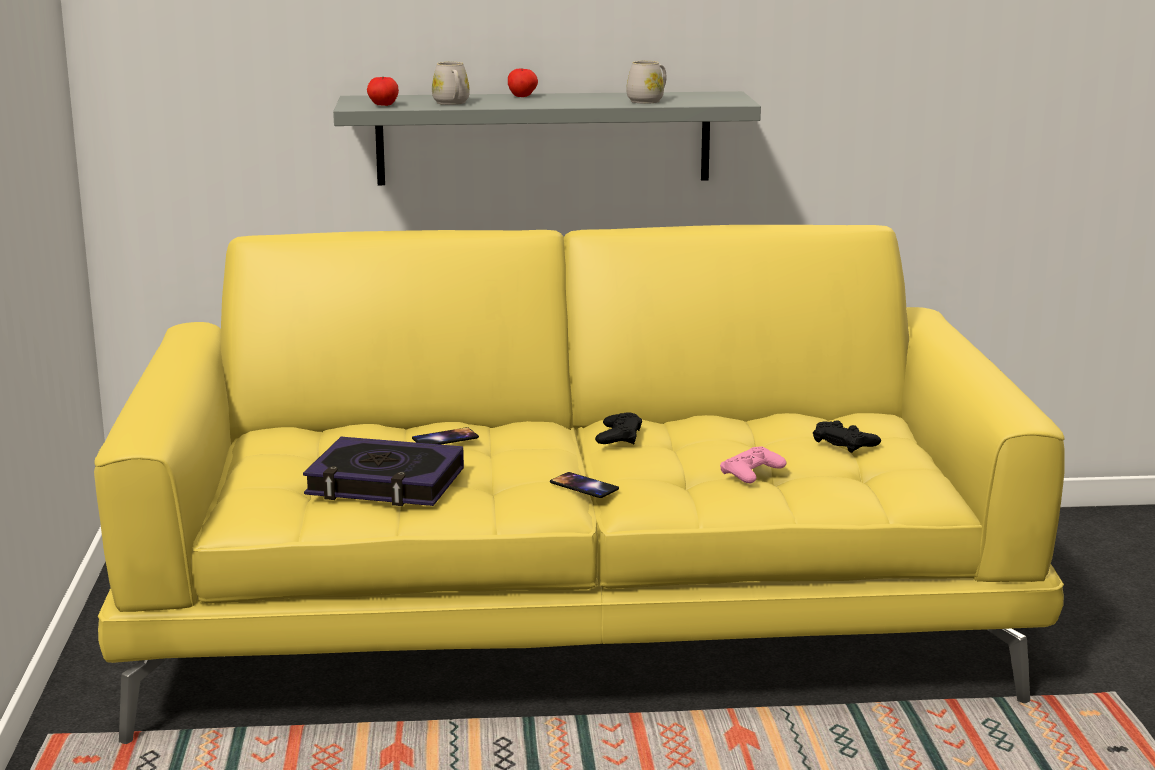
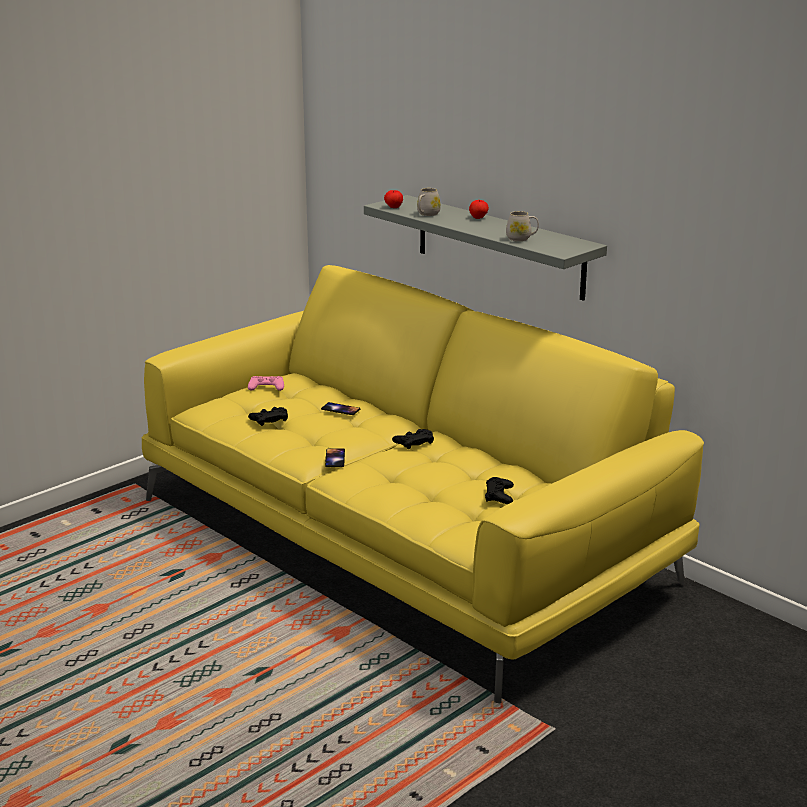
camera: 50 degrees right, 5 degrees up
book [303,437,464,506] -> black game controller [248,407,288,426]
pink game controller [720,446,786,483] -> pink game controller moved to [248,376,284,391]

